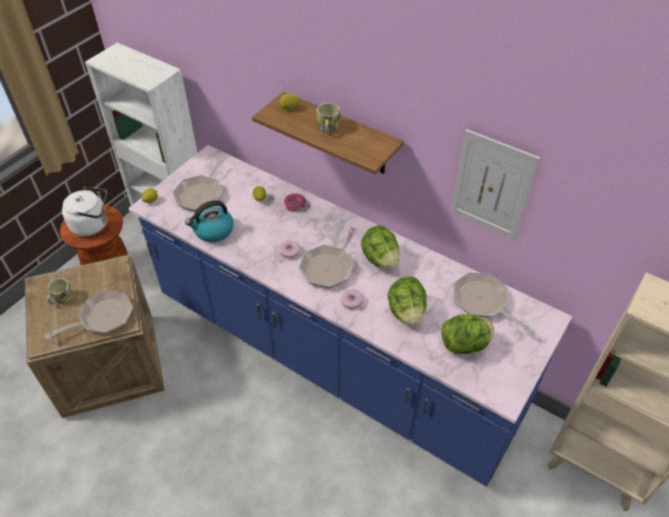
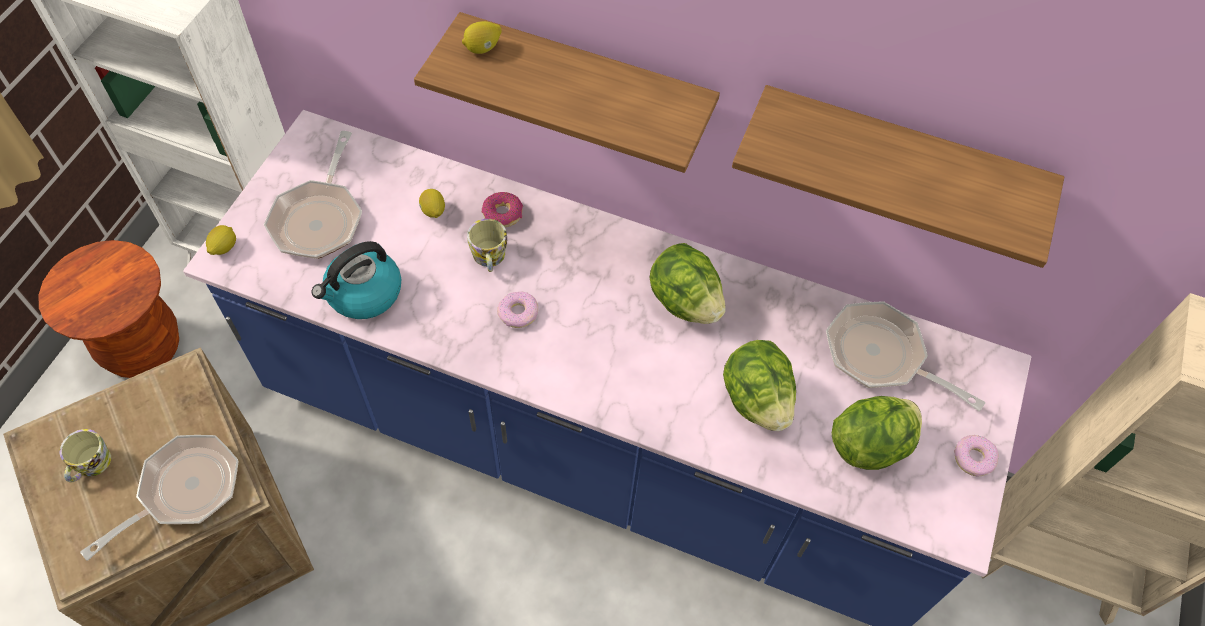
camera: 15 degrees left, 10 degrees up
white kettle [62,187,108,236] -> none
frying pan [299,219,354,288] -> none
mug [317,103,340,133] -> mug moved to [467,219,507,272]
donut [341,289,364,309] -> donut moved to [954,435,999,477]
picture [450,129,540,240] -> shelf [732,85,1064,268]

